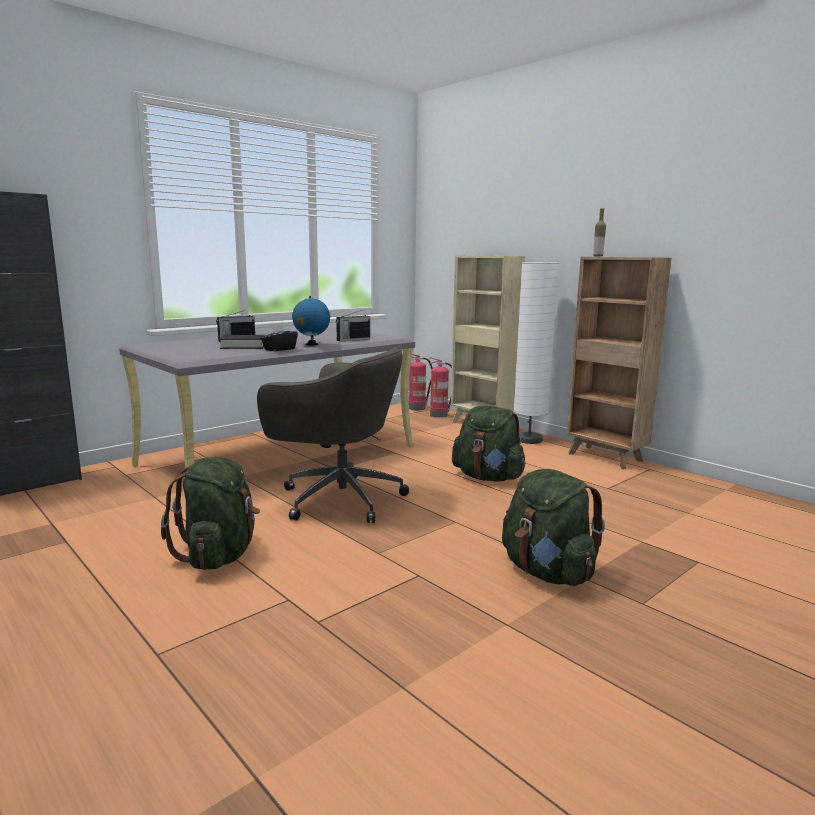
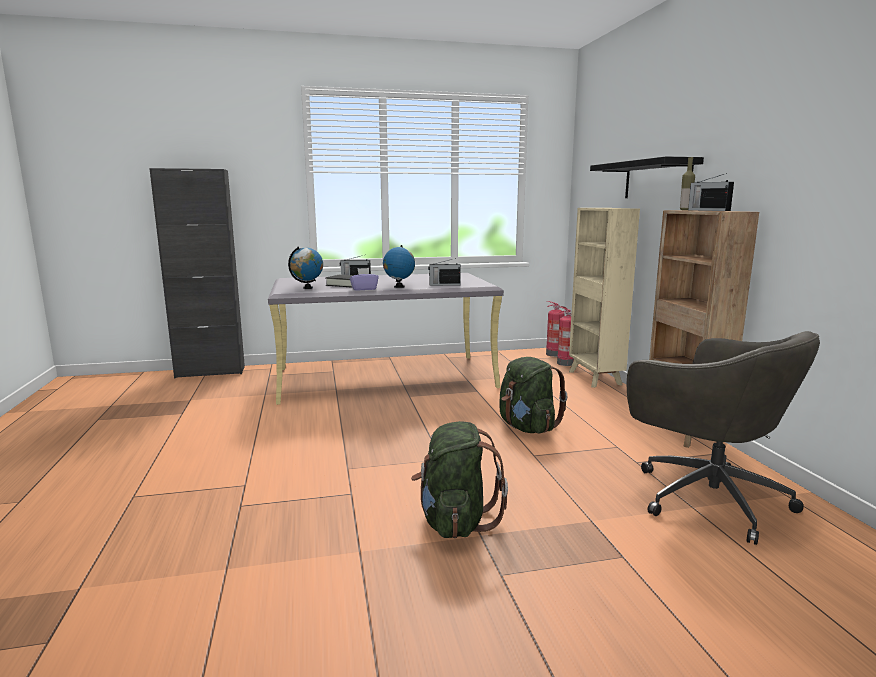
camera: 30 degrees right, 0 degrees up
green backpack [161,457,260,570] -> none
grey office chair [257,348,409,523] -> grey office chair moved to [627,331,820,545]
black tissue box [261,324,298,351] -> purple tissue box [350,268,379,291]
white floor lamp [514,262,559,444] -> none
none -> globe [288,247,323,289]
none -> black shelf [590,156,704,198]
none -> radio [688,173,734,211]

